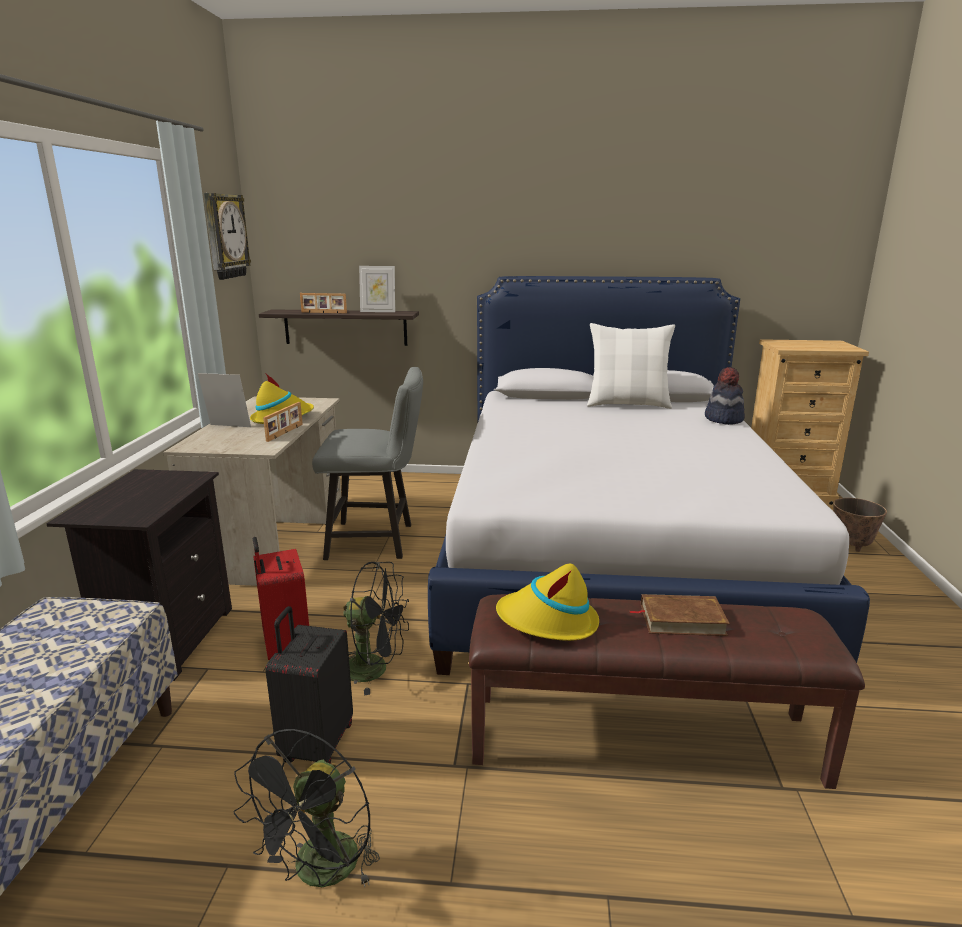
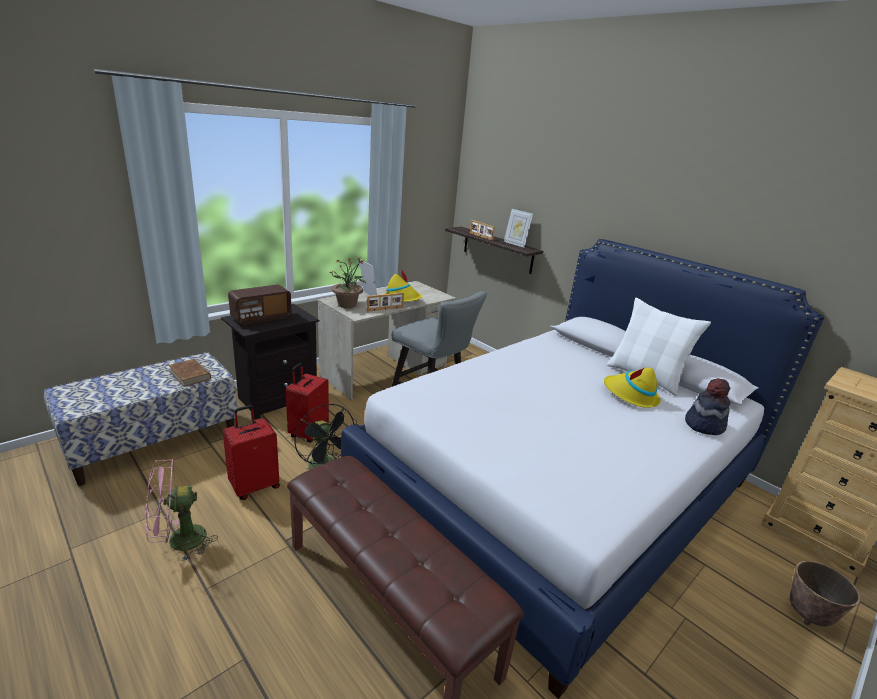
camera: 40 degrees right, 5 degrees up
wall clock [204,193,251,280] -> none
black fan [234,729,380,887] -> pink fan [145,459,218,561]
black suitcase [266,606,353,764] -> red suitcase [223,405,280,500]
yellow hat [496,564,599,641] -> yellow hat moved to [604,368,661,408]
brown book [629,594,730,636] -> brown book moved to [168,359,211,387]
none -> radio [228,284,292,325]
none -> potted plant [330,257,366,308]

